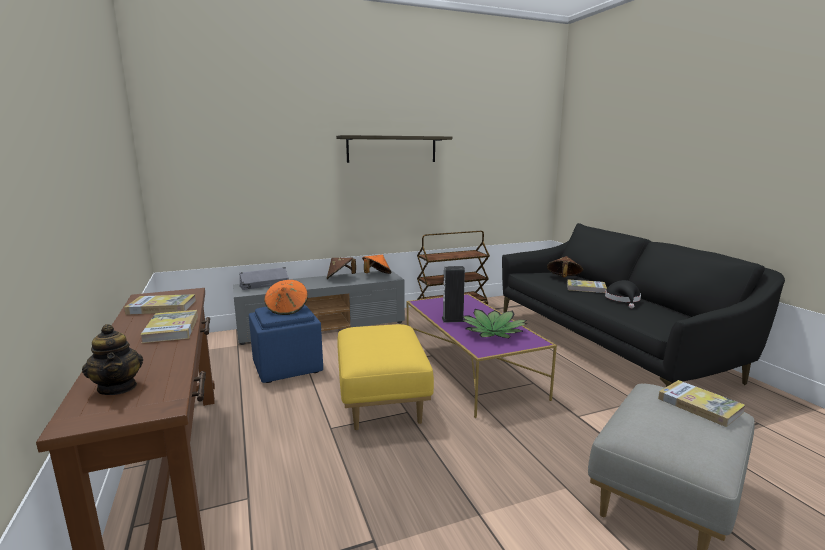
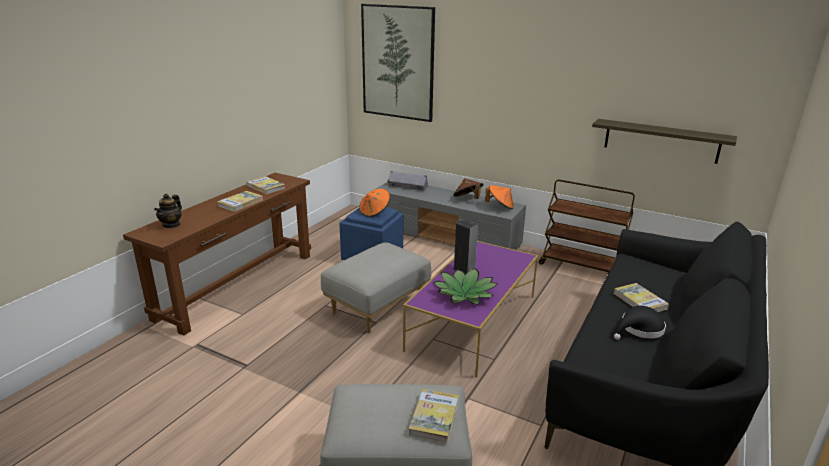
camera: 50 degrees right, 10 degrees up
shelf [336,135,452,163] -> shelf moved to [592,119,737,164]
yellow ottoman [337,324,434,430] -> grey ottoman [321,242,432,333]
brown hat [547,256,583,277] -> none
none -> picture [361,4,435,122]

